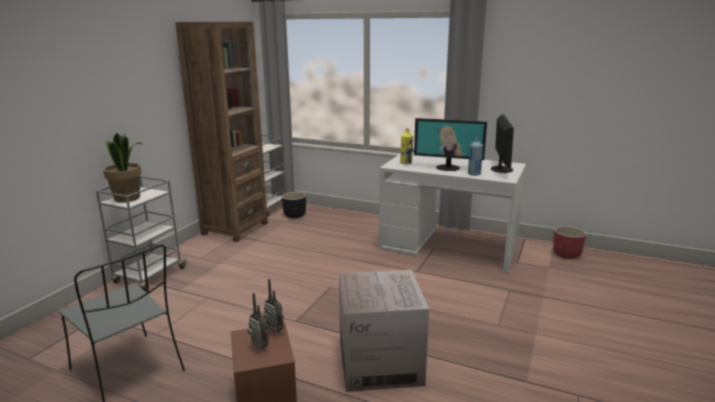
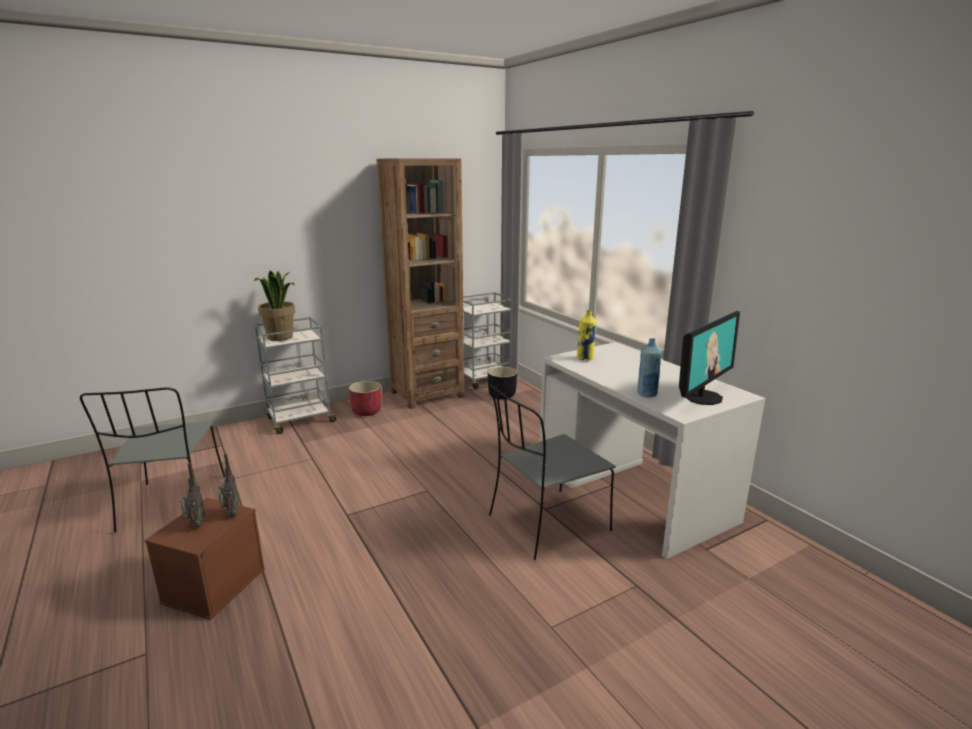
camera: 35 degrees right, 0 degrees up
cardboard box [339,270,429,392] -> none
monitor [414,118,487,171] -> none
red planter [553,226,586,259] -> red planter moved to [349,381,381,416]
none -> grey chair [489,384,615,560]

